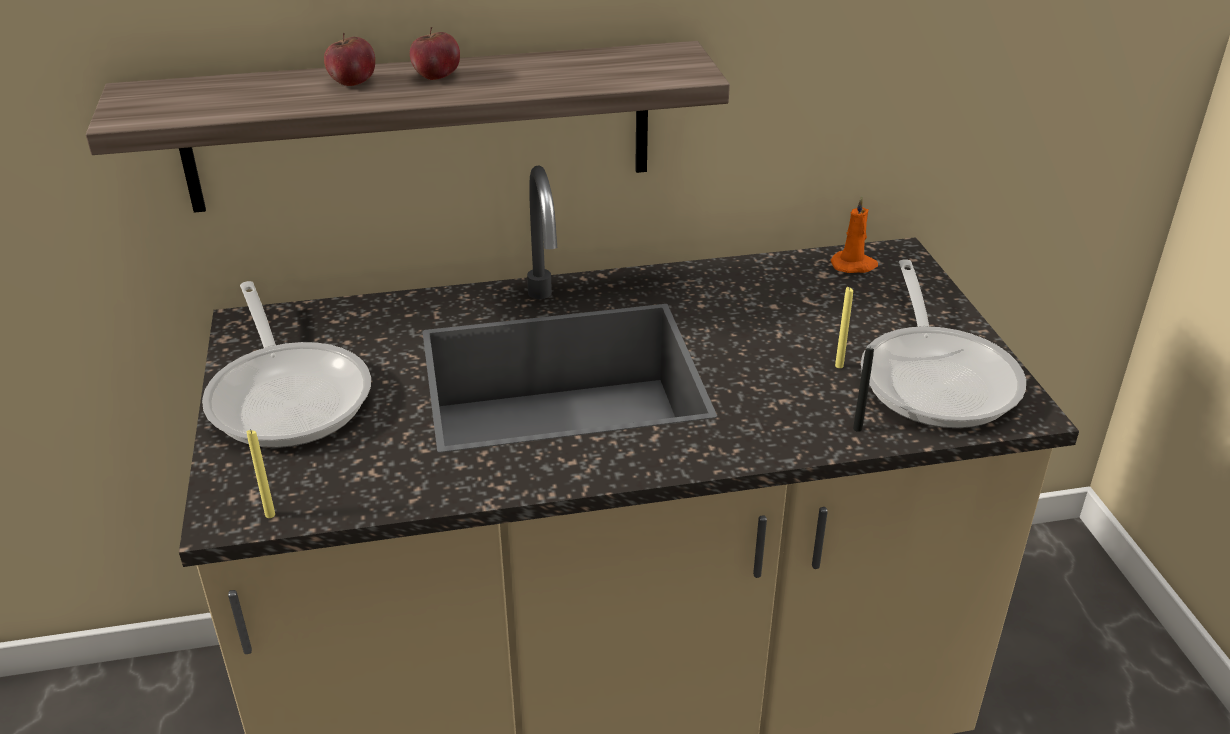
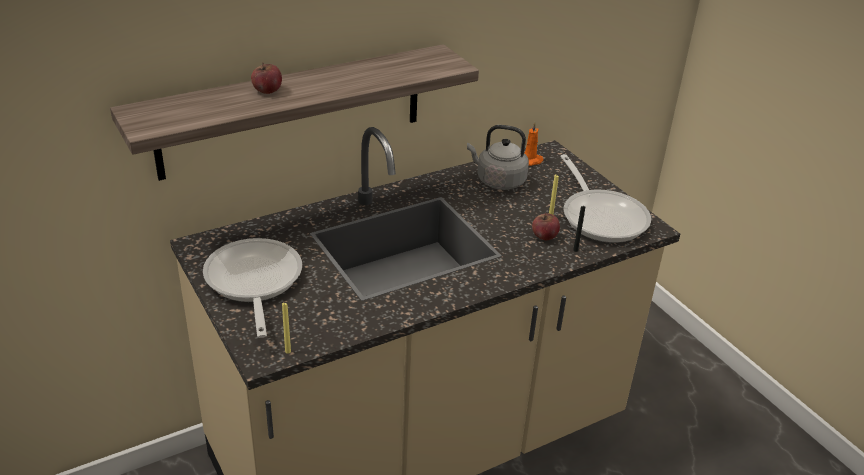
camera: 20 degrees left, 0 degrees up
frying pan [202,281,371,448] -> frying pan turned 150 degrees counterclockwise [203,238,302,338]
apple [410,27,460,80] -> apple moved to [532,213,560,240]
none -> grey kettle [467,125,529,190]

